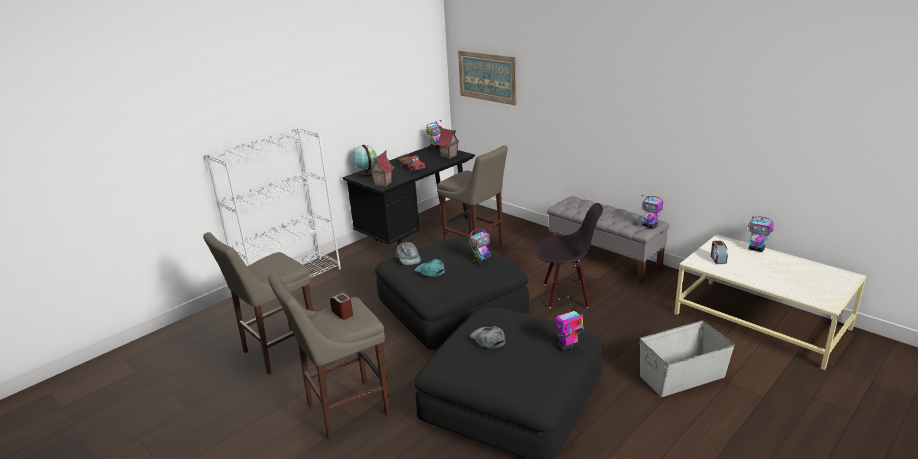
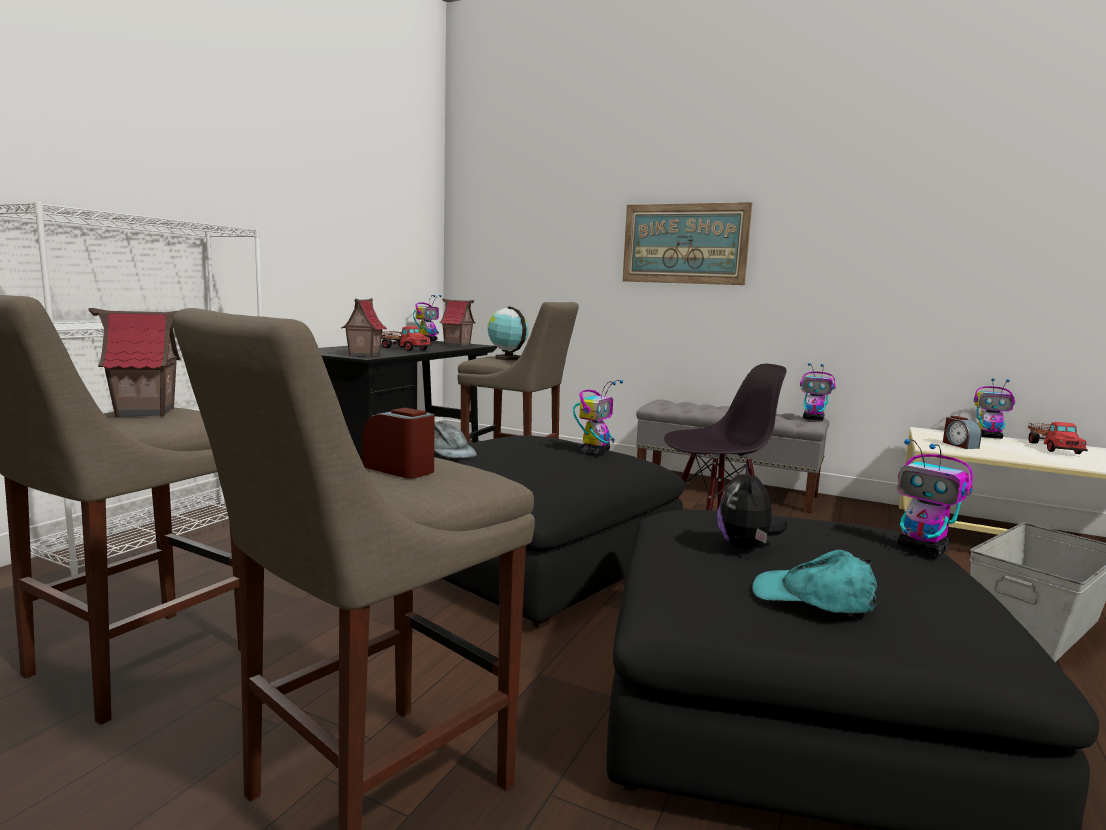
camera: 20 degrees left, 15 degrees down
globe [352,145,377,177] -> globe moved to [488,307,529,360]
turquoise cap [415,259,445,277] -> turquoise cap moved to [752,550,877,613]
picture [458,51,517,105] -> picture moved to [622,202,752,285]
grey cap [470,326,506,349] -> plush toy [717,465,787,549]
toy robot [556,296,584,351] -> toy robot turned 90 degrees counterclockwise [897,439,973,556]
none -> toy house [89,308,181,417]
none -> toy truck [1027,422,1088,454]

